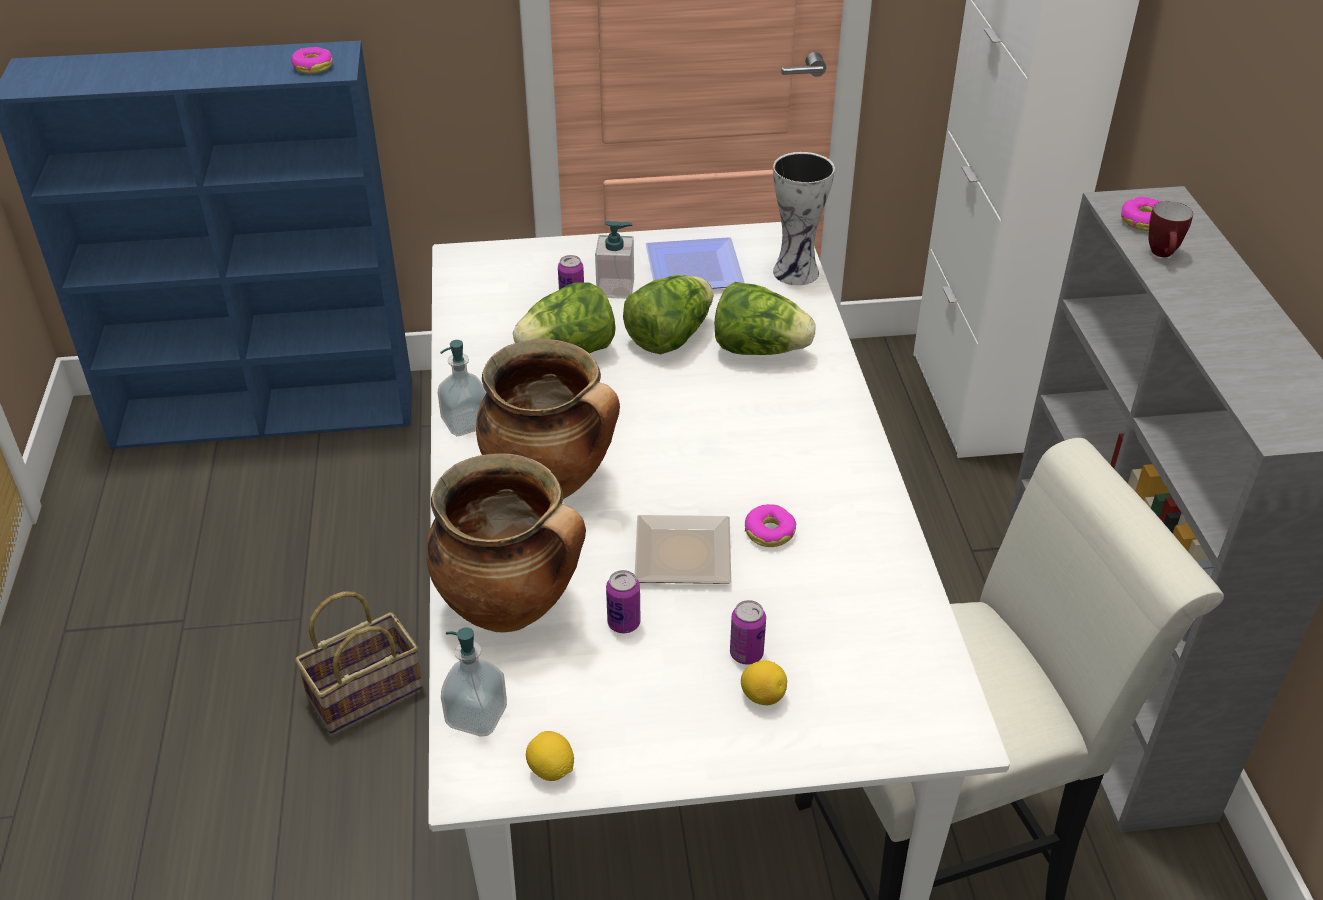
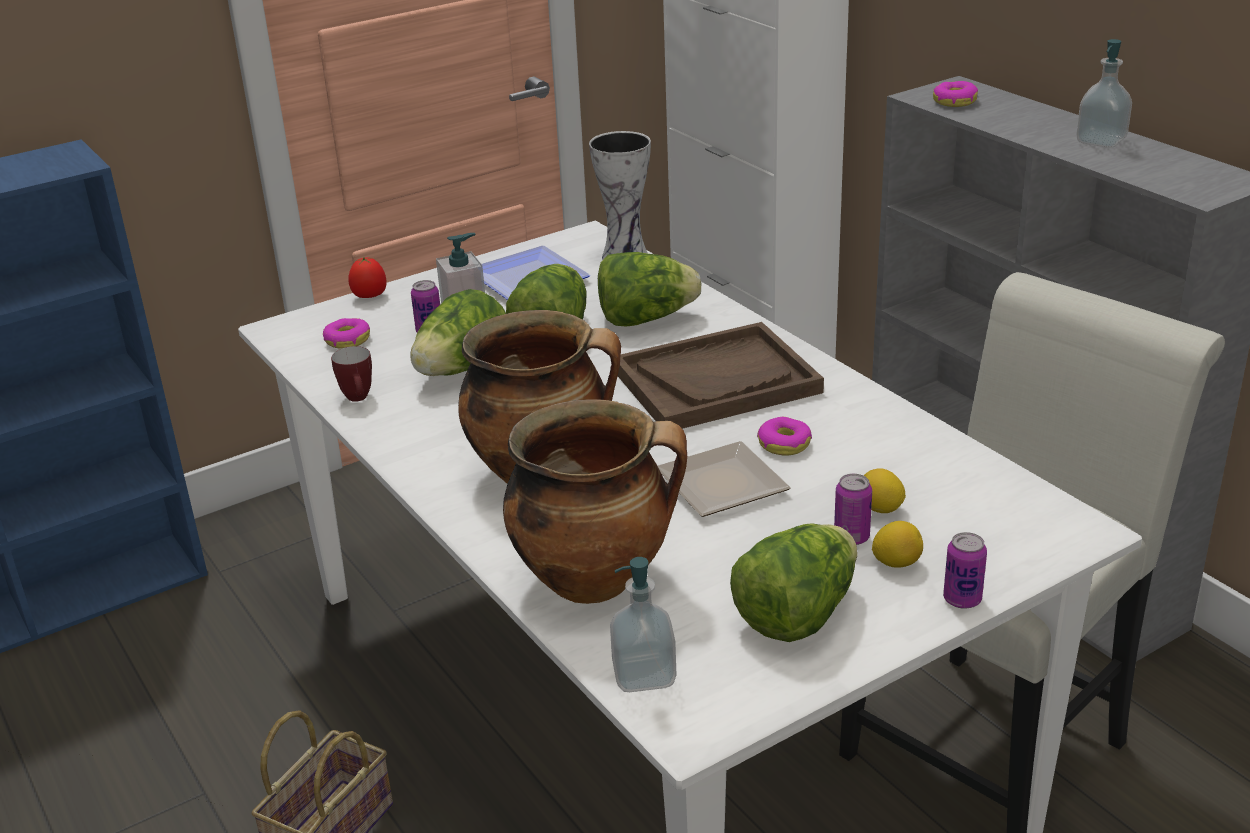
camera: 25 degrees left, 10 degrees down
donut [291,47,333,74] -> donut moved to [323,318,370,349]
soap dispenser [438,340,487,436] -> soap dispenser moved to [1076,39,1132,148]
lemon [526,731,574,781] -> lemon moved to [864,468,906,513]
can [606,570,641,633] -> can moved to [943,532,987,609]
mug [1149,201,1193,257] -> mug moved to [331,346,372,402]
none -> tomato [348,257,387,298]
none -> brown tray [618,322,824,429]
none -> lettuce [730,523,858,642]

